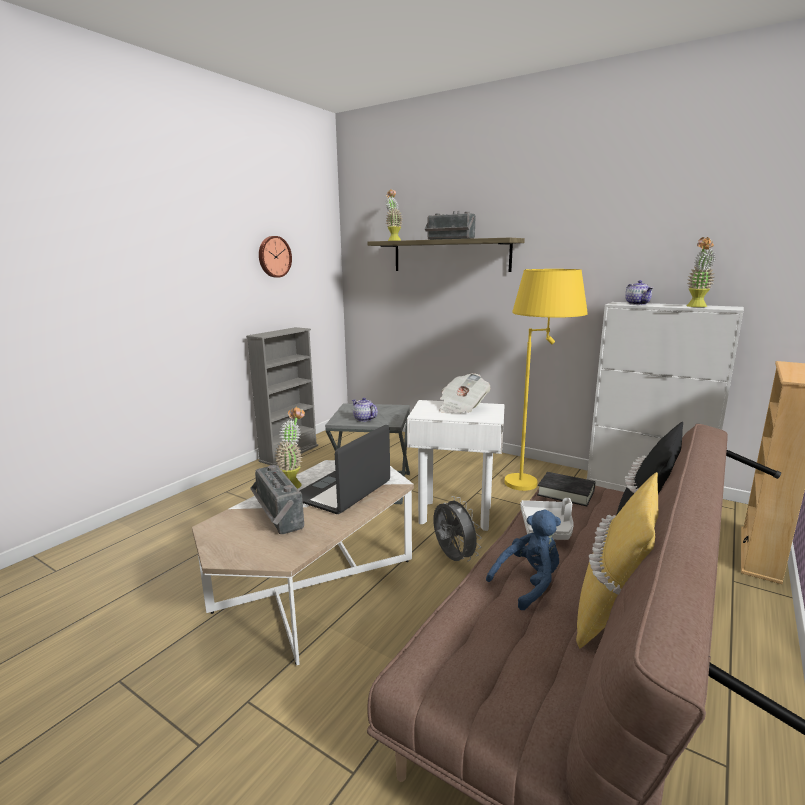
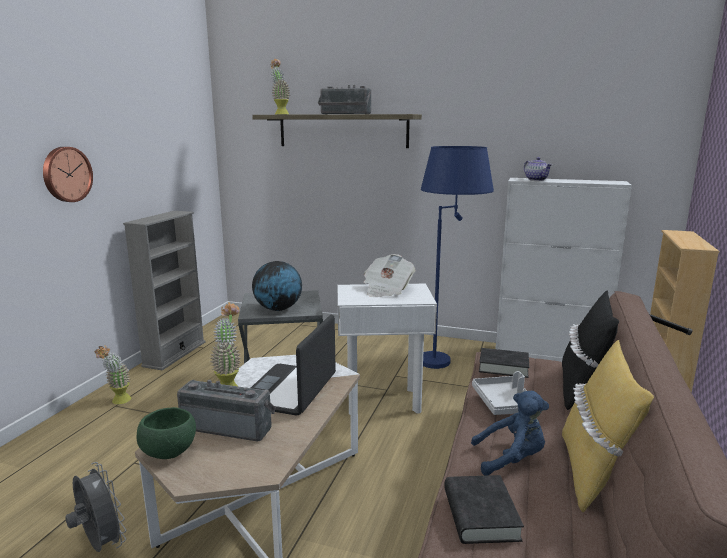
camera: 15 degrees left, 0 degrees up
radio [250,465,304,534] -> radio turned 150 degrees clockwise [177,380,276,441]
wall clock [259,236,292,278] -> wall clock moved to [43,147,93,202]
teapot [352,398,378,422] -> globe [252,261,302,311]
grey fan [433,496,482,562] -> grey fan moved to [65,462,126,552]
blue plush toy [486,510,561,610] -> blue plush toy turned 45 degrees clockwise [471,391,549,476]
yellow floor lamp [504,269,588,491] -> blue floor lamp [421,146,494,369]
potted plant [687,237,715,307] -> potted plant moved to [95,345,131,404]
none -> green bowl [136,407,196,459]
none -> black book [444,475,524,544]

